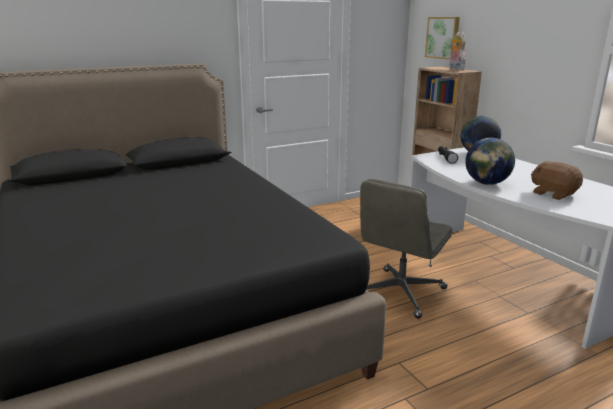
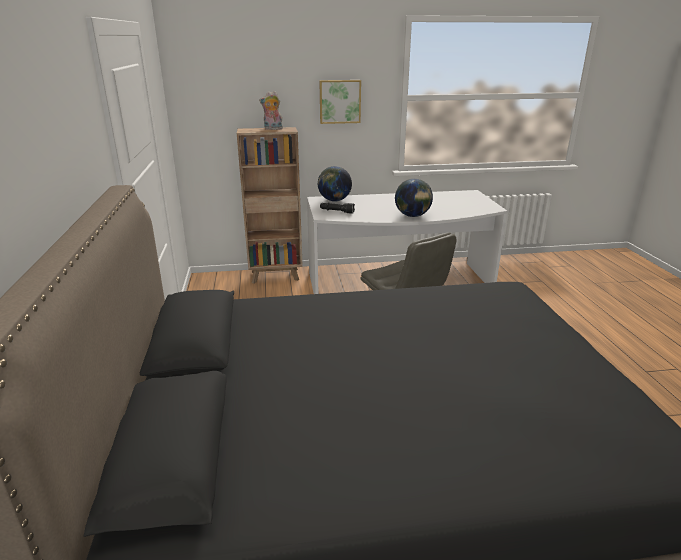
camera: 70 degrees left, 5 degrees up
picture [425,17,460,60] -> picture moved to [319,80,361,124]
brown plush toy [531,161,583,200] -> none

